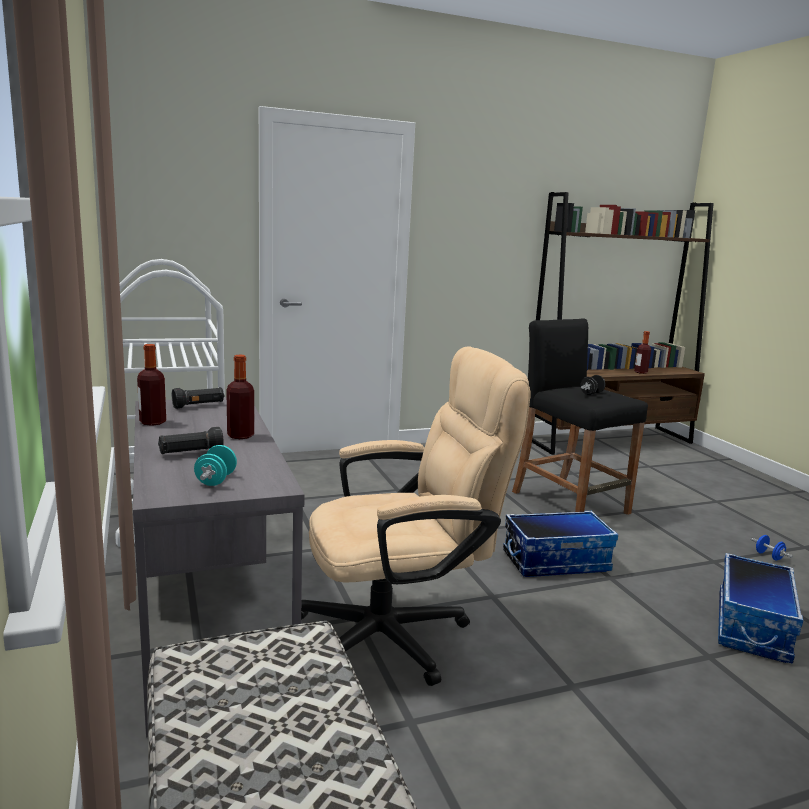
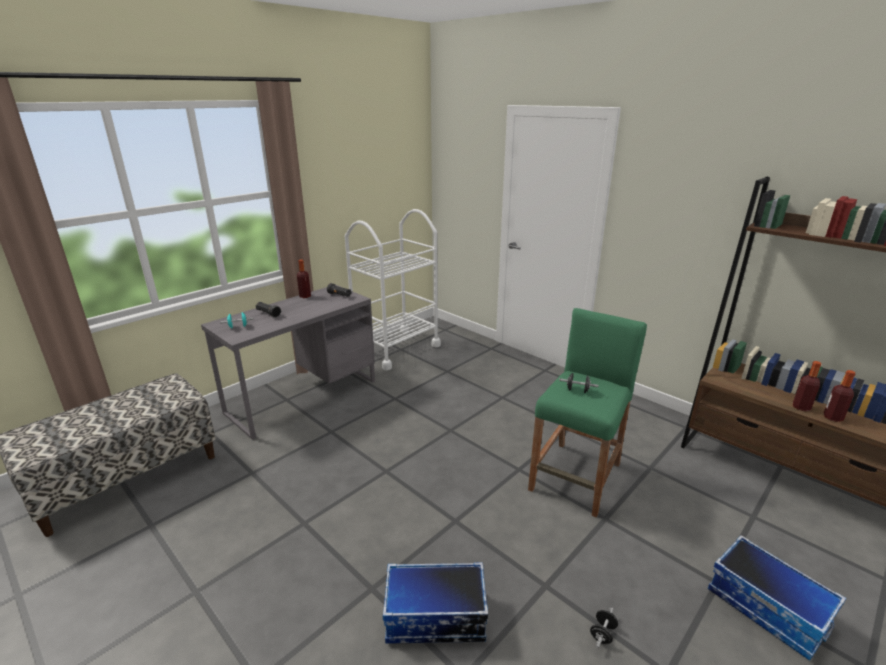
camera: 65 degrees right, 10 degrees up
bottle [226,355,254,439] -> bottle moved to [793,361,821,411]
beige office chair [301,346,530,686] -> none
storage box [503,511,618,577] -> storage box moved to [708,535,847,660]
black stool [512,318,648,515] -> green stool [528,308,647,518]
blue dumbbell [750,535,793,561] -> black dumbbell [590,607,618,648]

